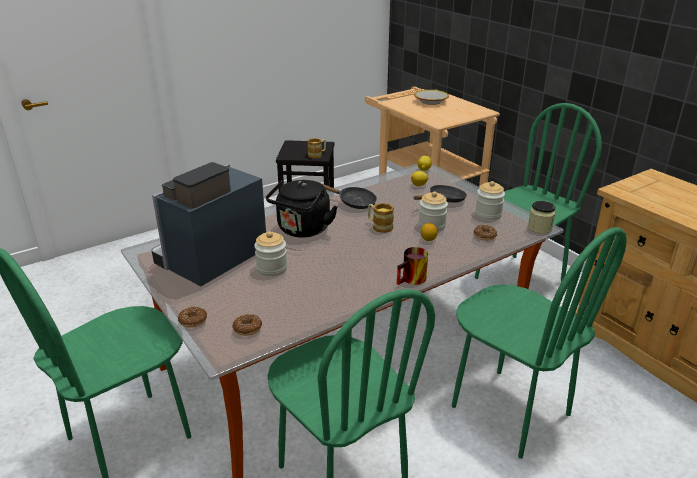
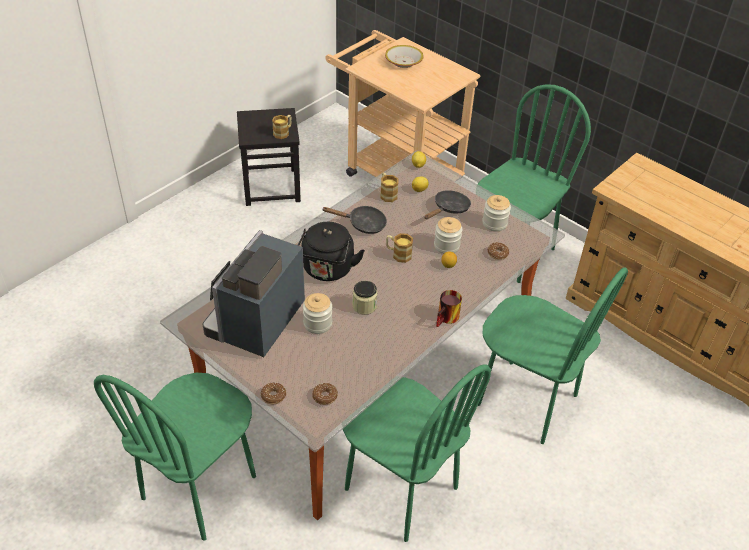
camera: 15 degrees left, 15 degrees up
jar [528,201,556,234] -> jar moved to [352,281,378,315]
none -> mug [380,172,398,202]

